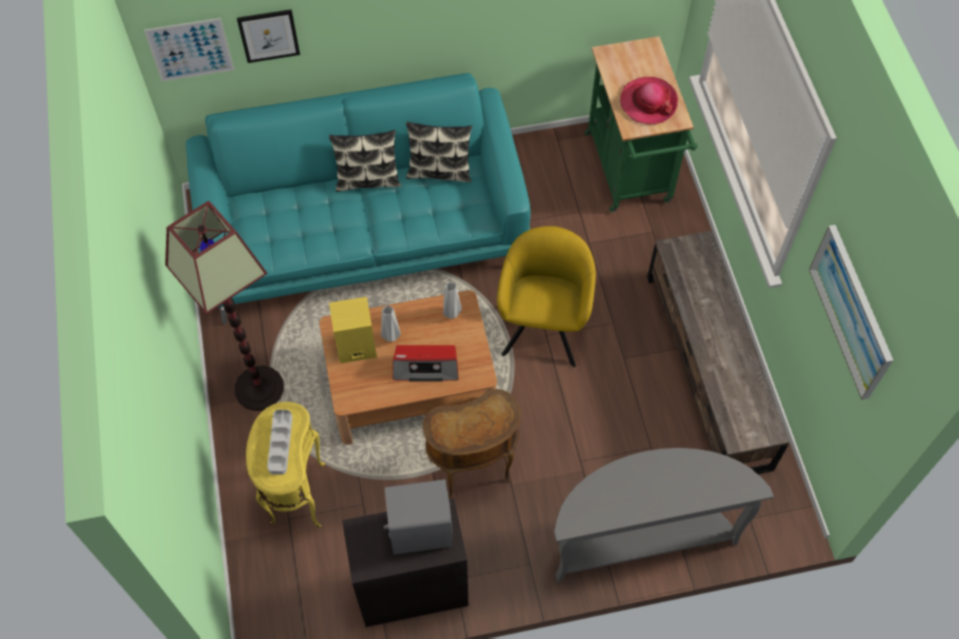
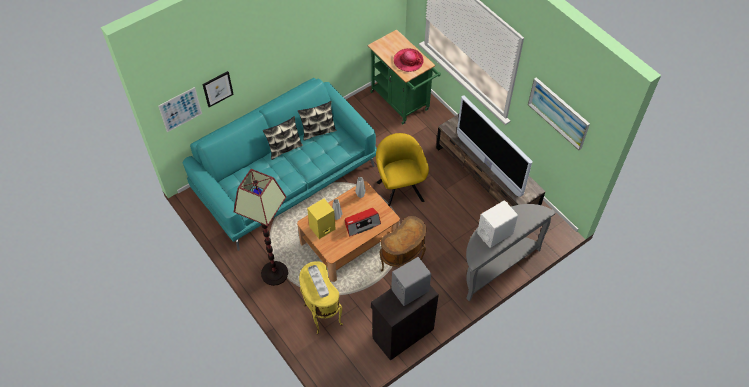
camera: 25 degrees left, 5 degrees down
none -> television [457,96,533,197]
none -> white speaker [477,200,518,248]

